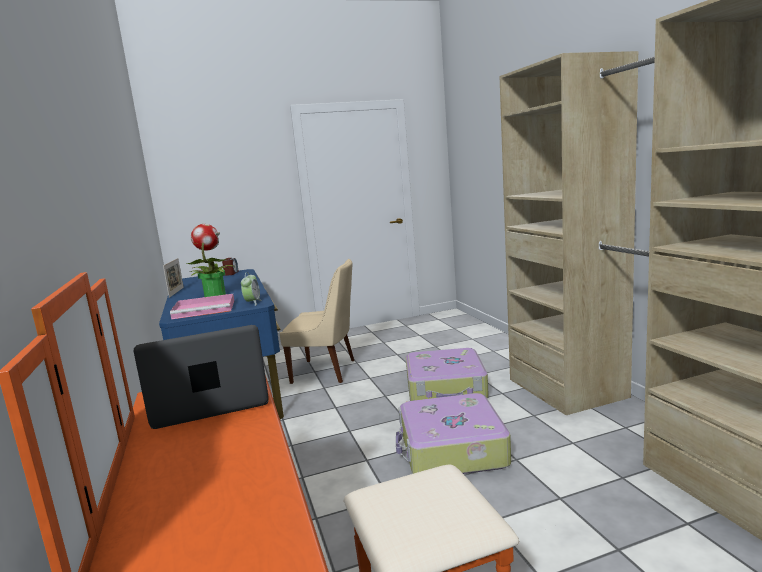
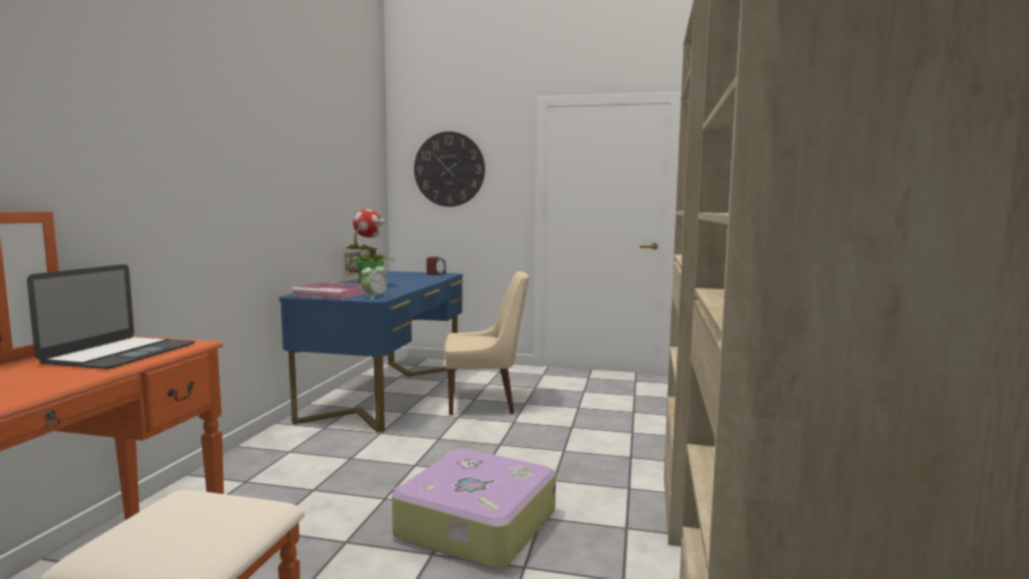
camera: 30 degrees right, 5 degrees down
laptop [134,325,269,429] -> laptop turned 90 degrees clockwise [27,264,195,369]
beige chair [280,259,354,384] -> beige chair turned 45 degrees counterclockwise [445,271,529,415]
suitcase [406,348,489,401] -> none
none -> wall clock [414,131,485,207]

